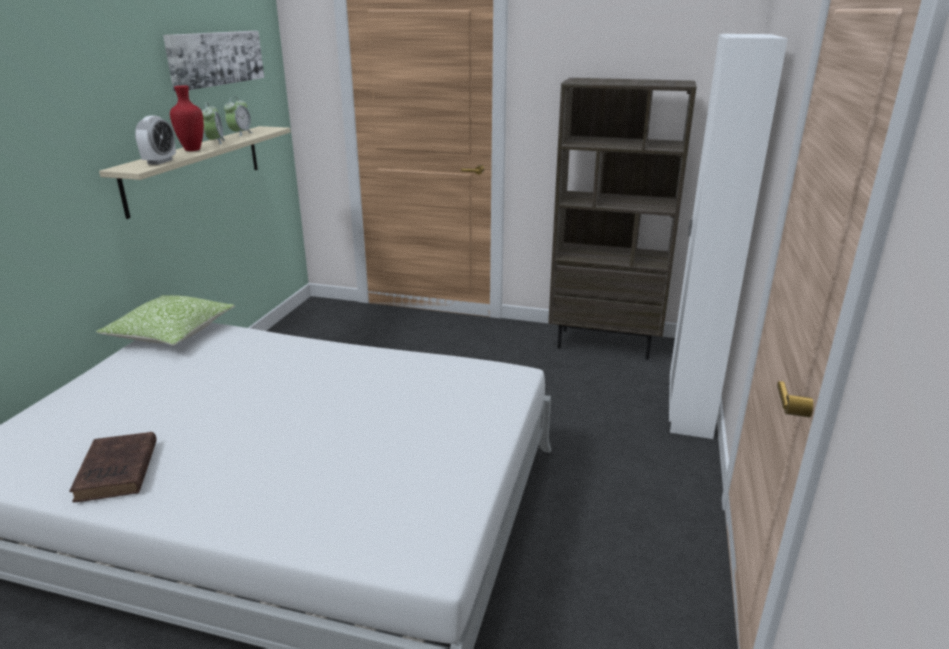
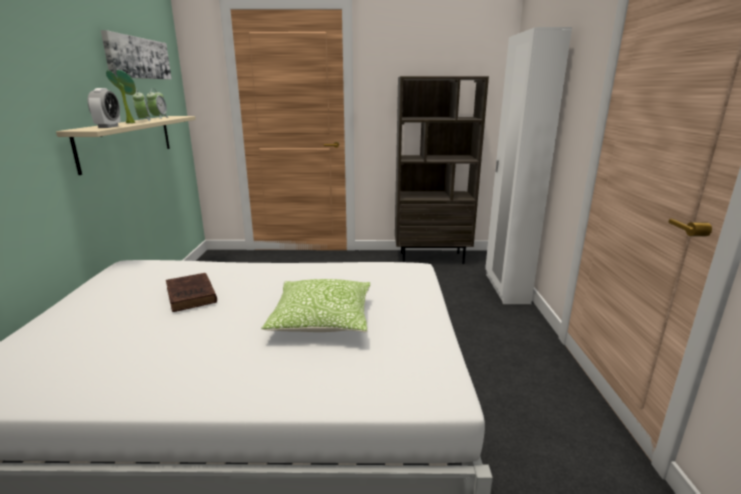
camera: 15 degrees left, 5 degrees down
brown book [69,432,157,502] -> brown book moved to [166,273,217,312]
pillow [96,295,235,346] -> pillow moved to [261,279,371,332]
red vase [170,86,204,151] -> potted plant [106,70,136,123]

